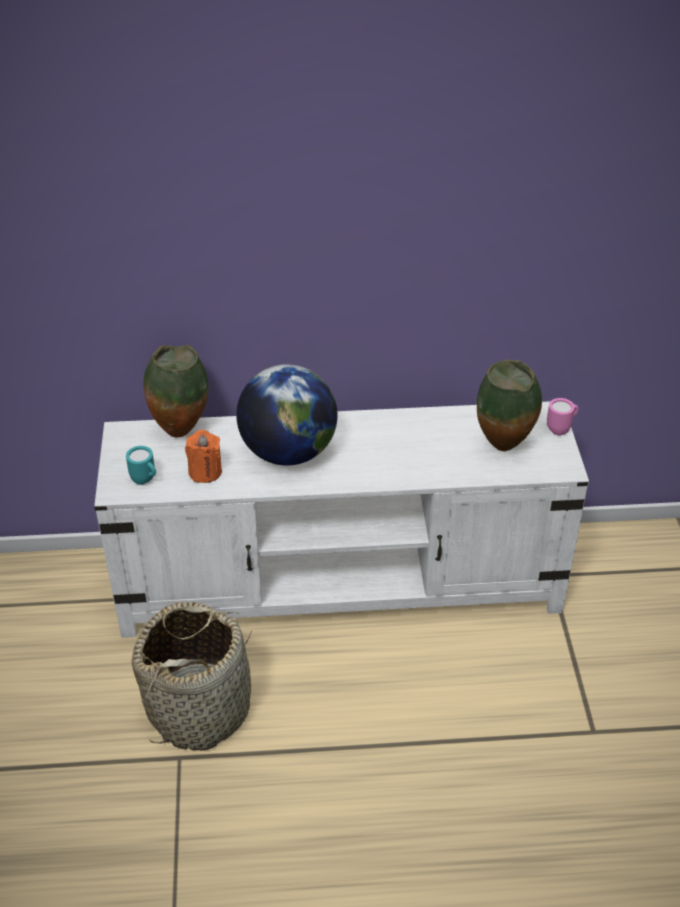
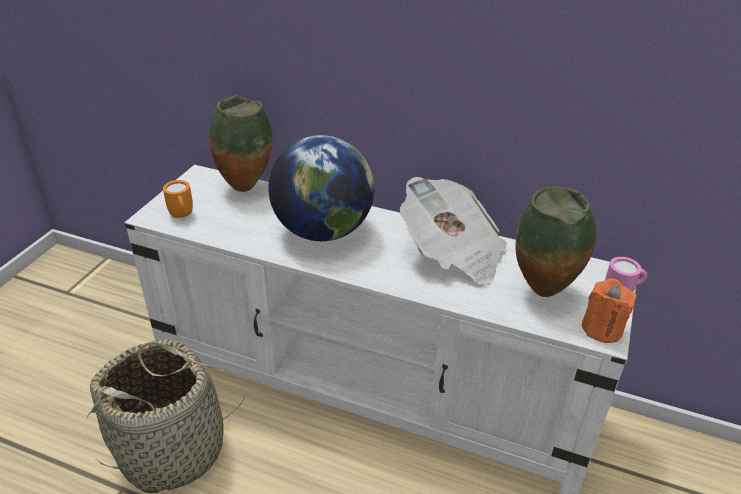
camera: 25 degrees right, 5 degrees down
turquoise mug [126,446,156,485] -> orange mug [163,180,193,218]
orange candle [185,430,222,483] -> orange candle moved to [582,278,637,343]
none -> newspaper [400,177,507,285]

